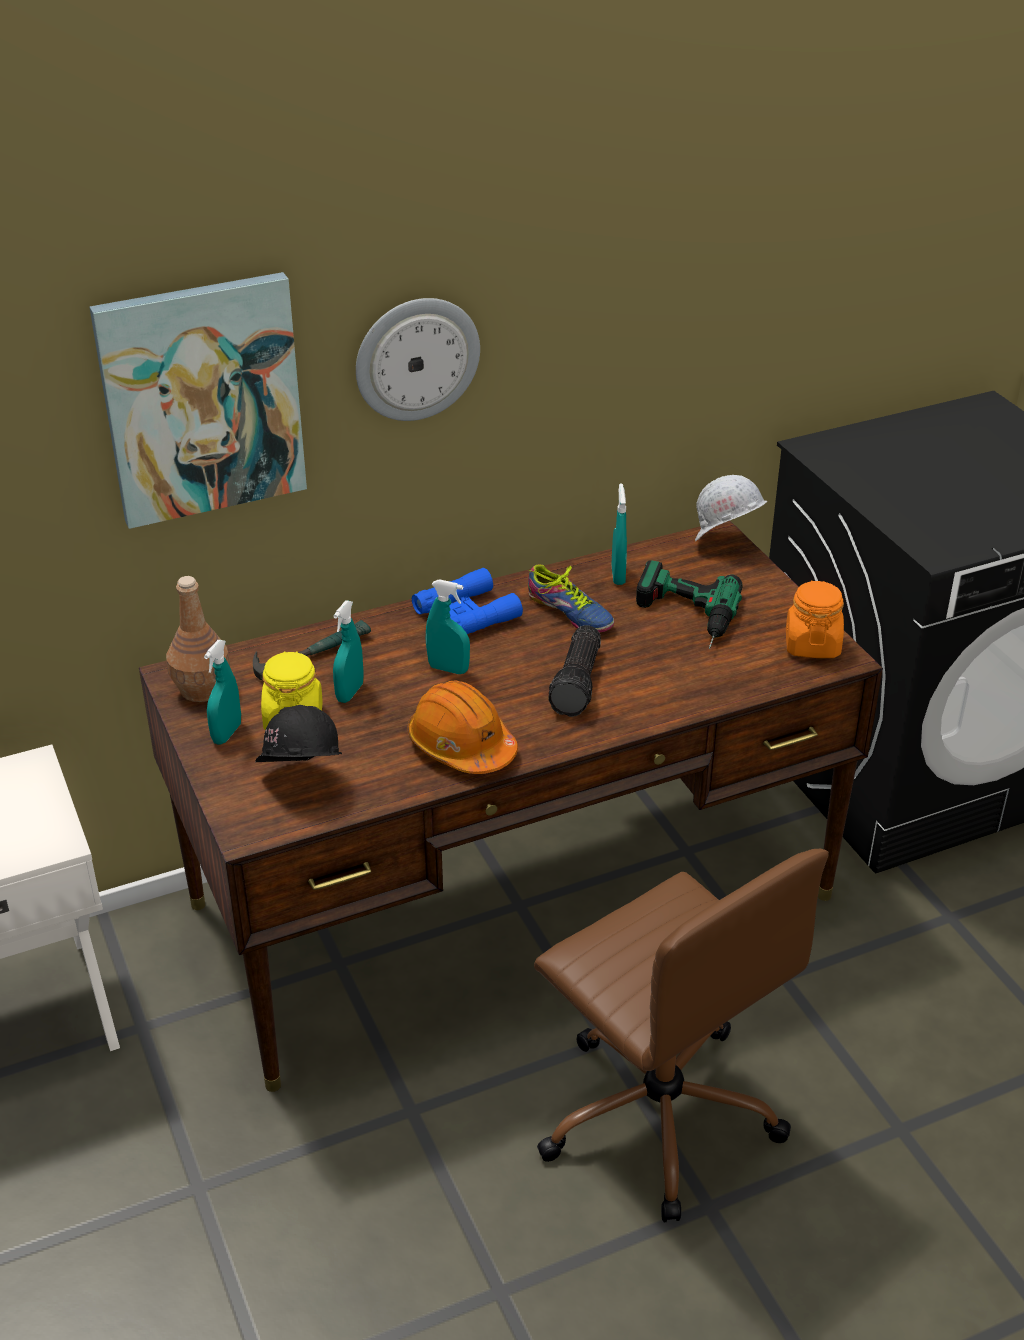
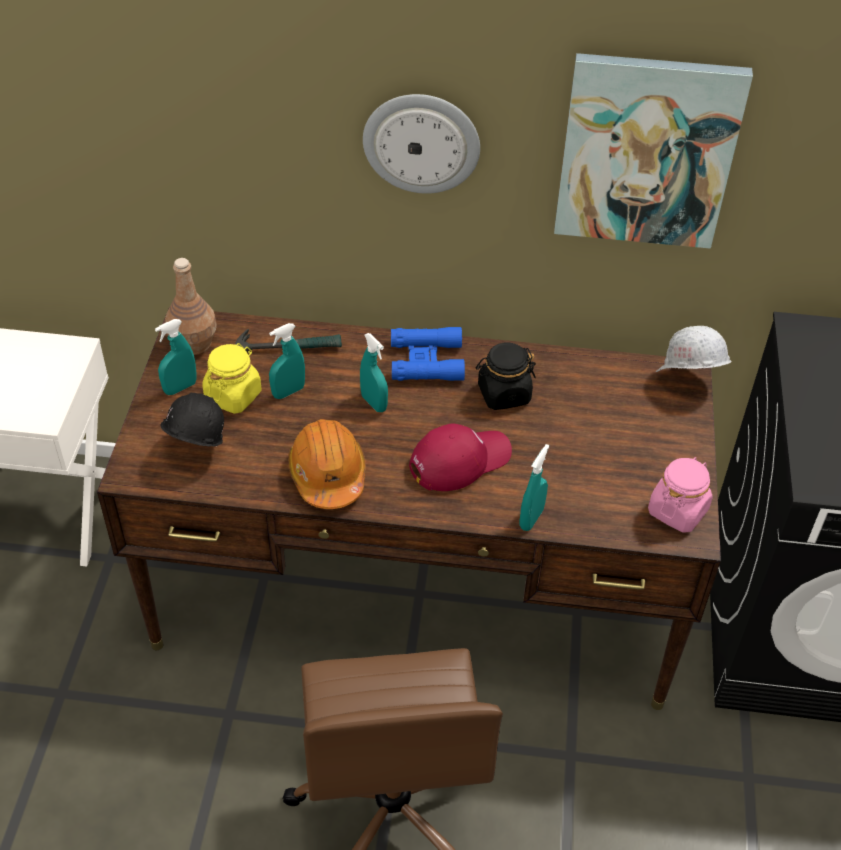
camera: 30 degrees right, 10 degrees up
picture [90,272,307,529] -> picture moved to [554,53,753,249]
shoe [528,564,614,633] -> black jar [476,342,536,410]
flashlight [548,625,601,717] -> red cap [409,423,512,491]
turquoise spray bottle [612,483,627,585] -> turquoise spray bottle moved to [519,444,549,531]
power drill [636,560,743,649] -> none
orange jar [786,581,844,658] -> pink jar [648,457,713,533]

